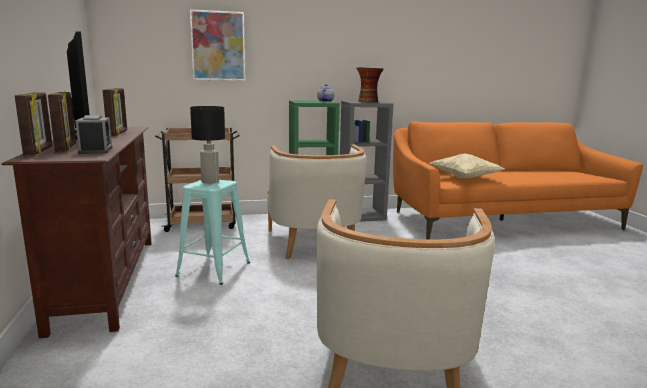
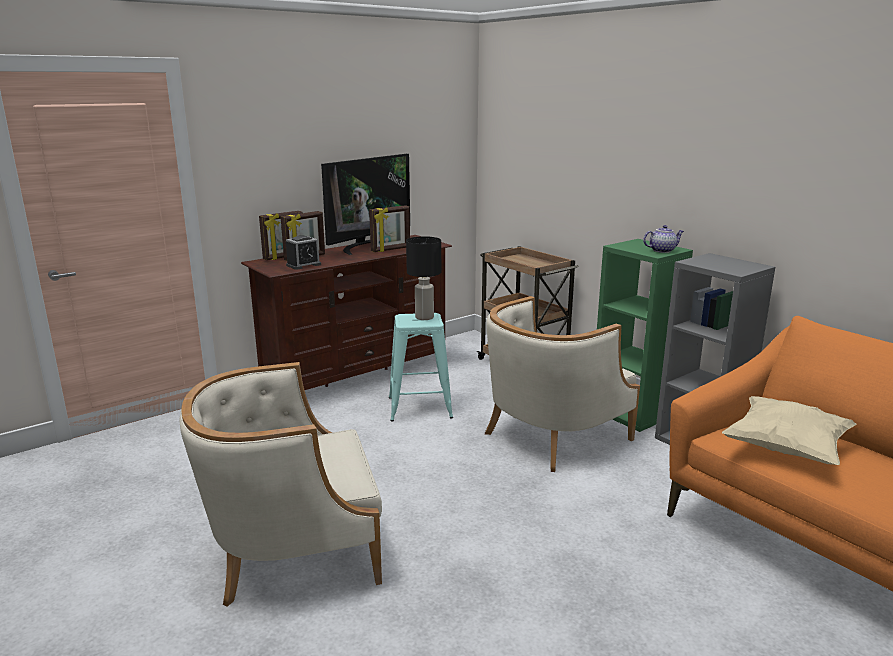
camera: 65 degrees right, 5 degrees up
picture [190,10,245,81] -> none
vase [356,67,384,102] -> none

